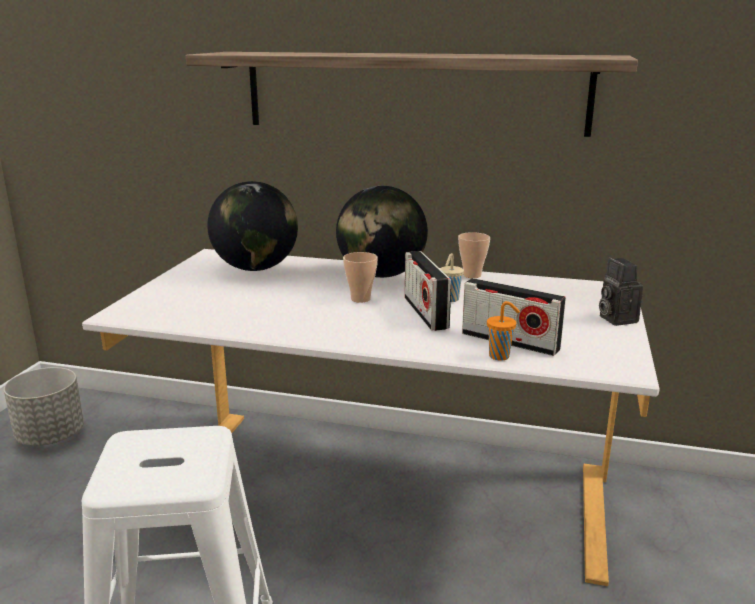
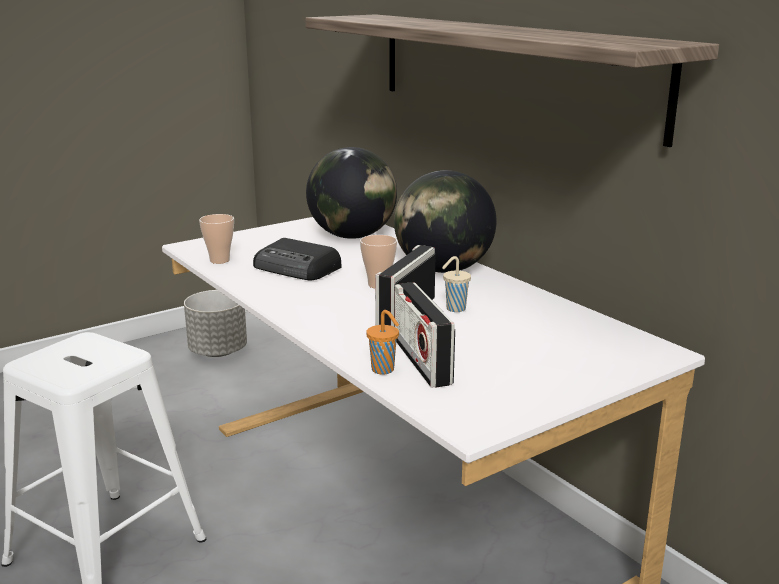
camera: 40 degrees right, 0 degrees up
cup [458,232,490,278] -> cup moved to [199,214,234,264]
camera [599,258,643,326] -> none
none -> radio [253,238,342,280]

